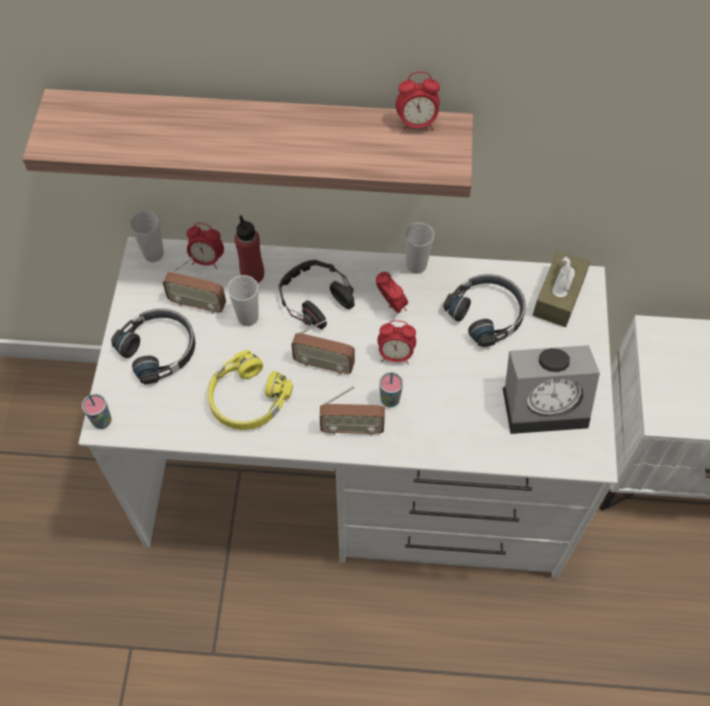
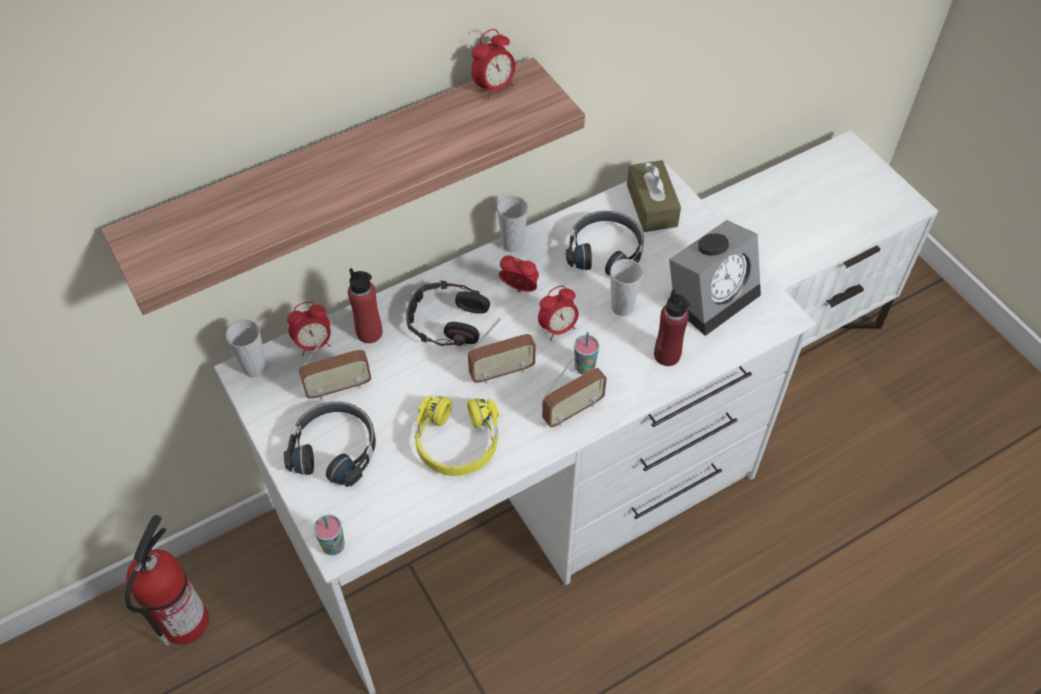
camera: 35 degrees left, 5 degrees down
cup [227,275,258,326] -> cup moved to [610,259,643,316]
none -> fire extinguisher [125,515,209,646]
none -> red bottle [654,289,690,366]

